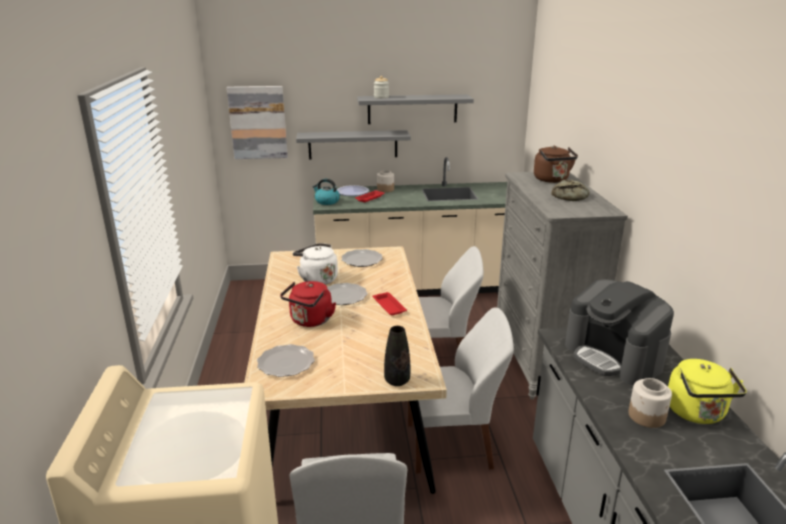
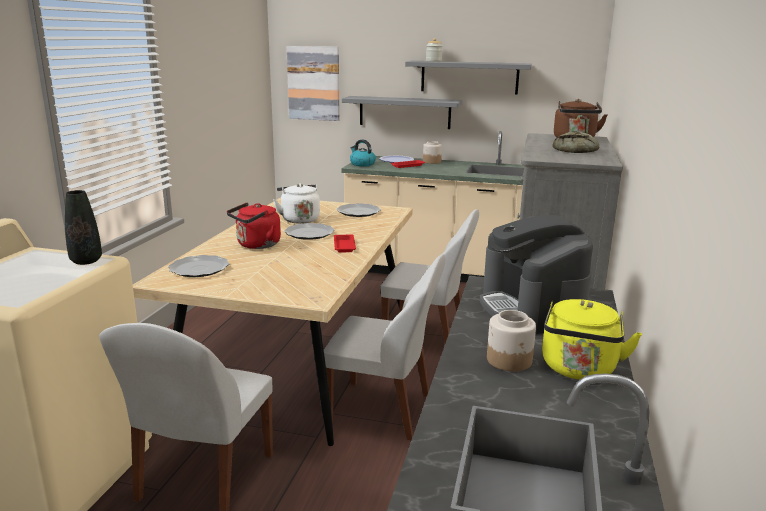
camera: 20 degrees right, 5 degrees down
black vase [384,326,410,386] -> black vase moved to [65,190,102,265]

